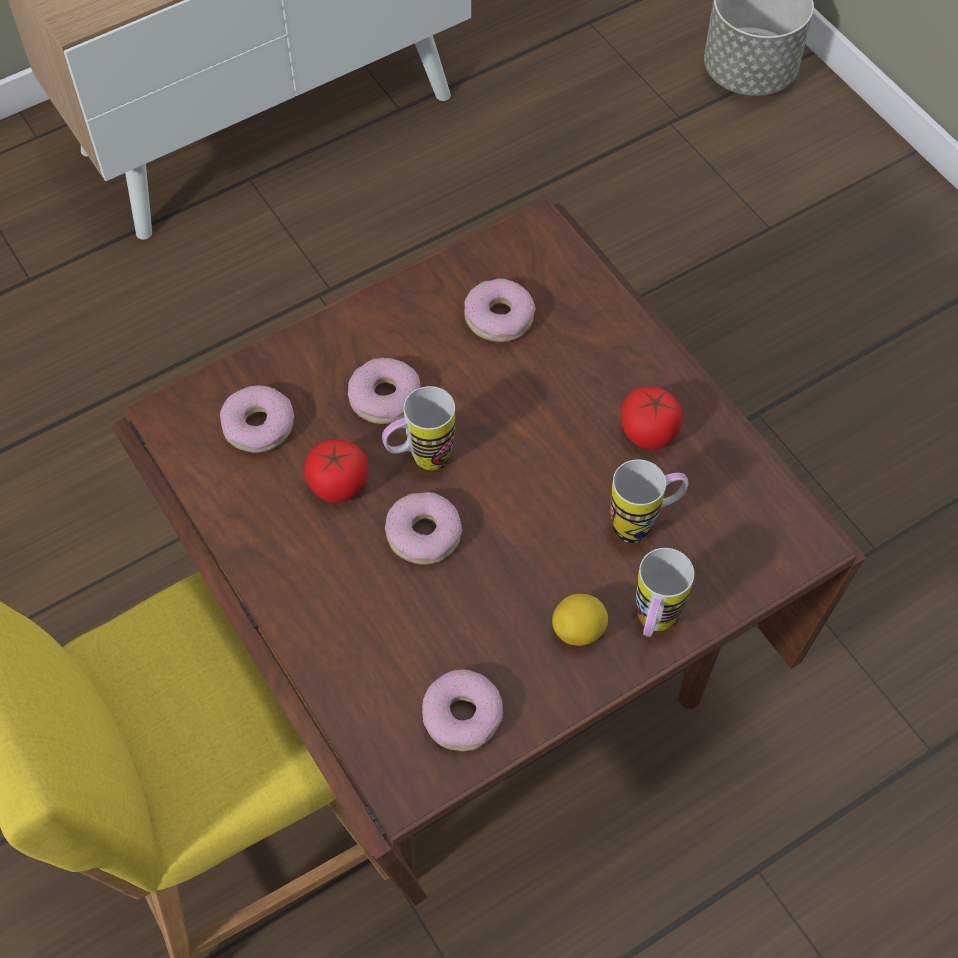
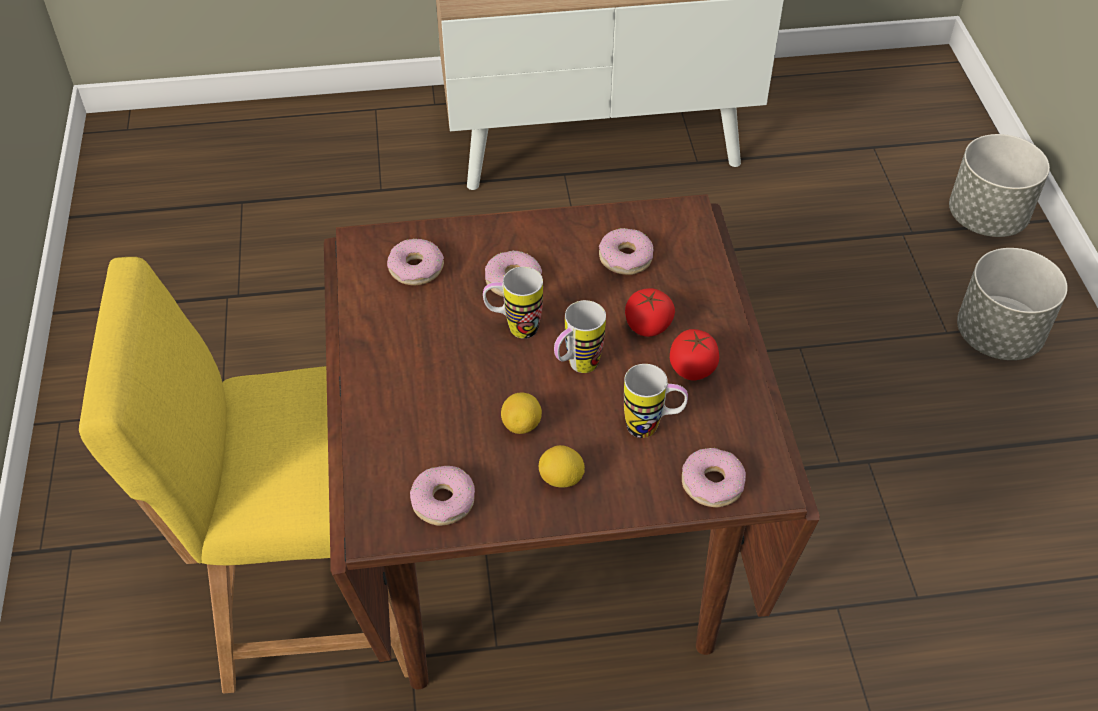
camera: 25 degrees right, 10 degrees down
tomato [304,440,368,503] -> tomato moved to [625,288,675,337]
donut [385,492,462,564] -> donut moved to [682,448,746,508]
mug [636,548,694,637] -> mug moved to [554,300,606,373]
none -> lemon [501,393,542,434]
none -> grey planter [957,248,1068,360]

